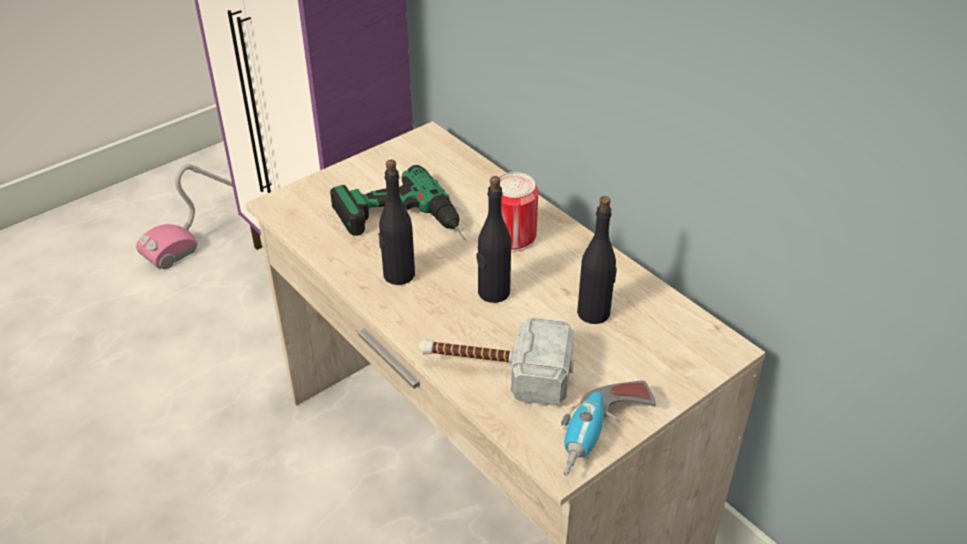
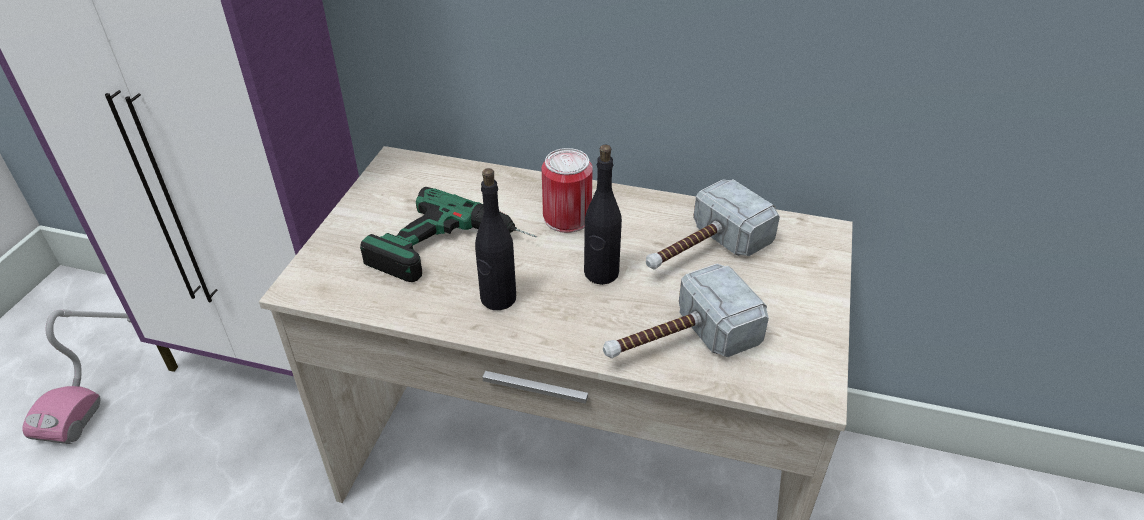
camera: 35 degrees left, 0 degrees up
power drill [561,380,656,476] -> none
black bottle [577,196,617,324] -> hammer [646,179,780,270]

